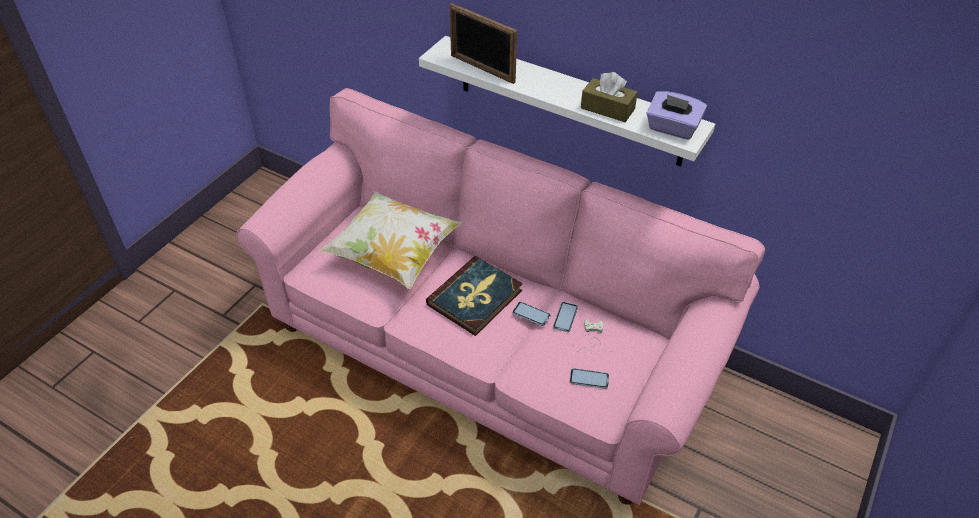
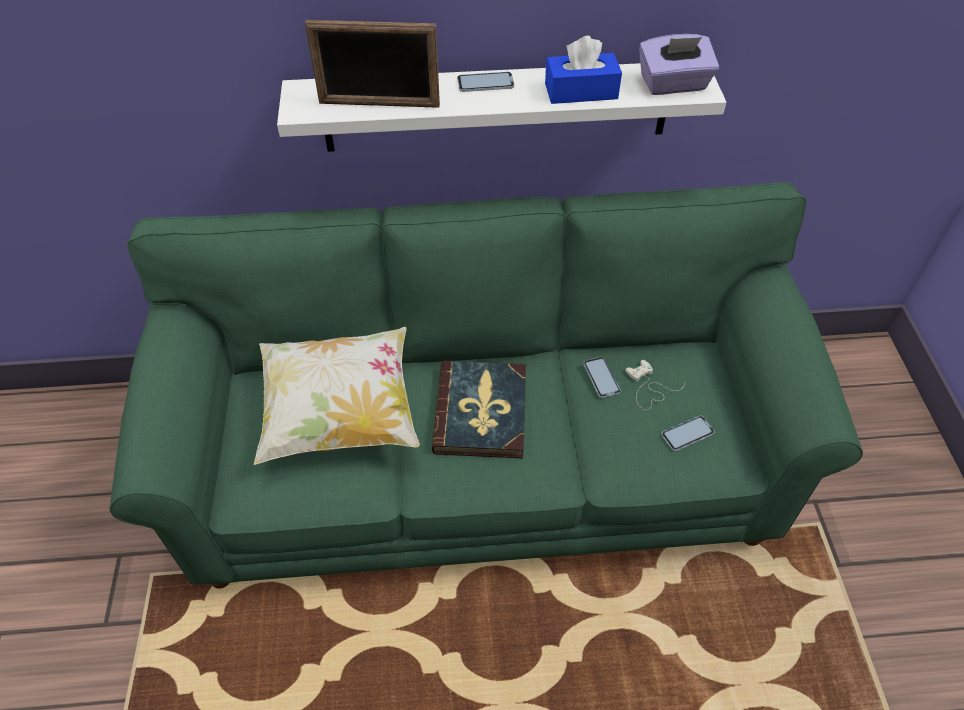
camera: 35 degrees left, 5 degrees up
pink sofa [236,88,765,505] -> green sofa [109,182,863,589]
phone [512,302,551,326] -> phone moved to [457,72,514,92]
brown tissue box [581,72,638,122] -> blue tissue box [545,36,622,104]

